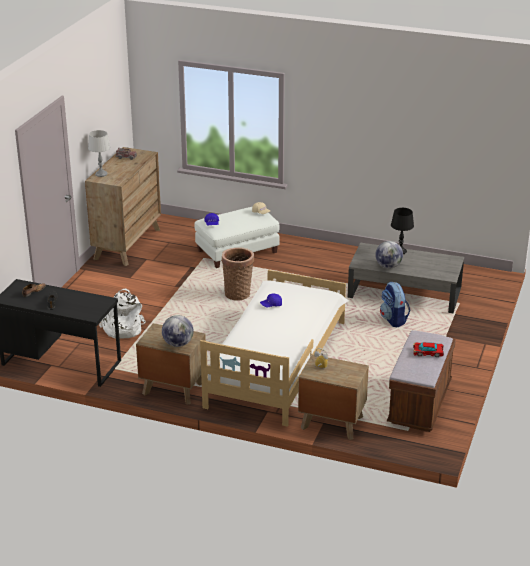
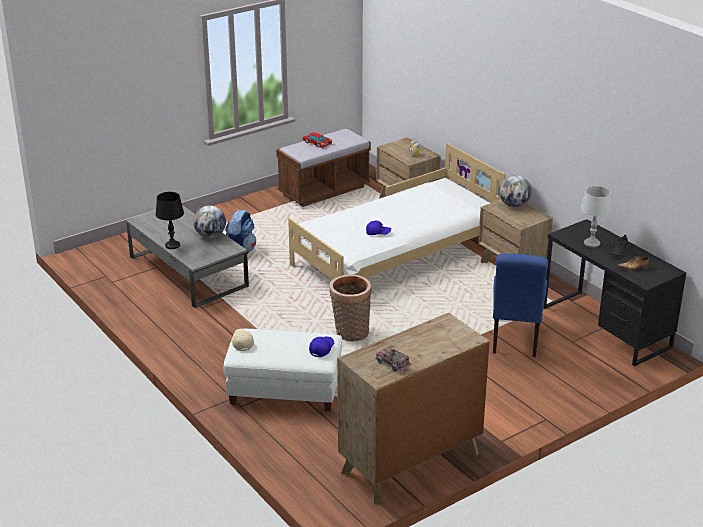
camera: 145 degrees left, 0 degrees up
grey table lamp [88,130,111,177] -> grey table lamp moved to [581,186,611,248]
white backpack [99,289,146,339] -> blue chair [493,253,548,357]

